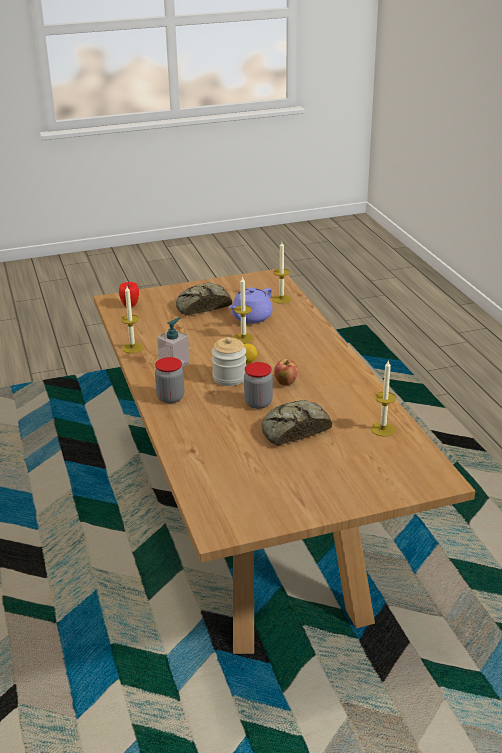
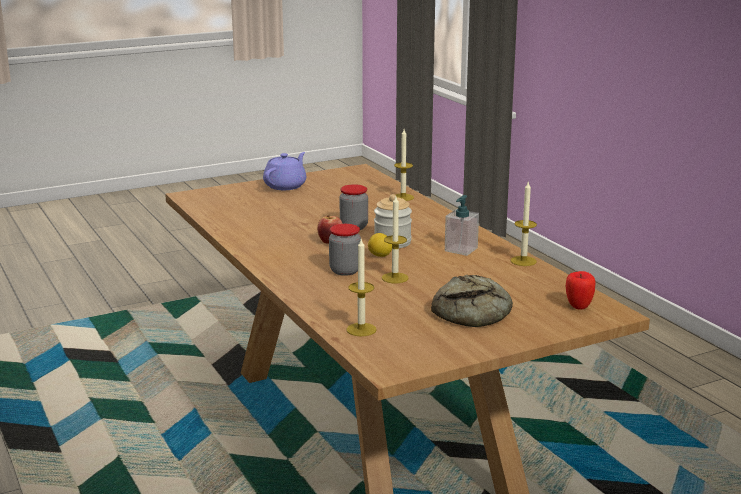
camera: 170 degrees right, 10 degrees down
jar [155,357,184,403] -> jar moved to [329,224,361,276]
purple teapot [229,287,273,324] -> purple teapot moved to [263,152,306,190]
bread [262,400,332,446] -> none
candle [371,361,396,437] -> candle moved to [394,129,414,201]

